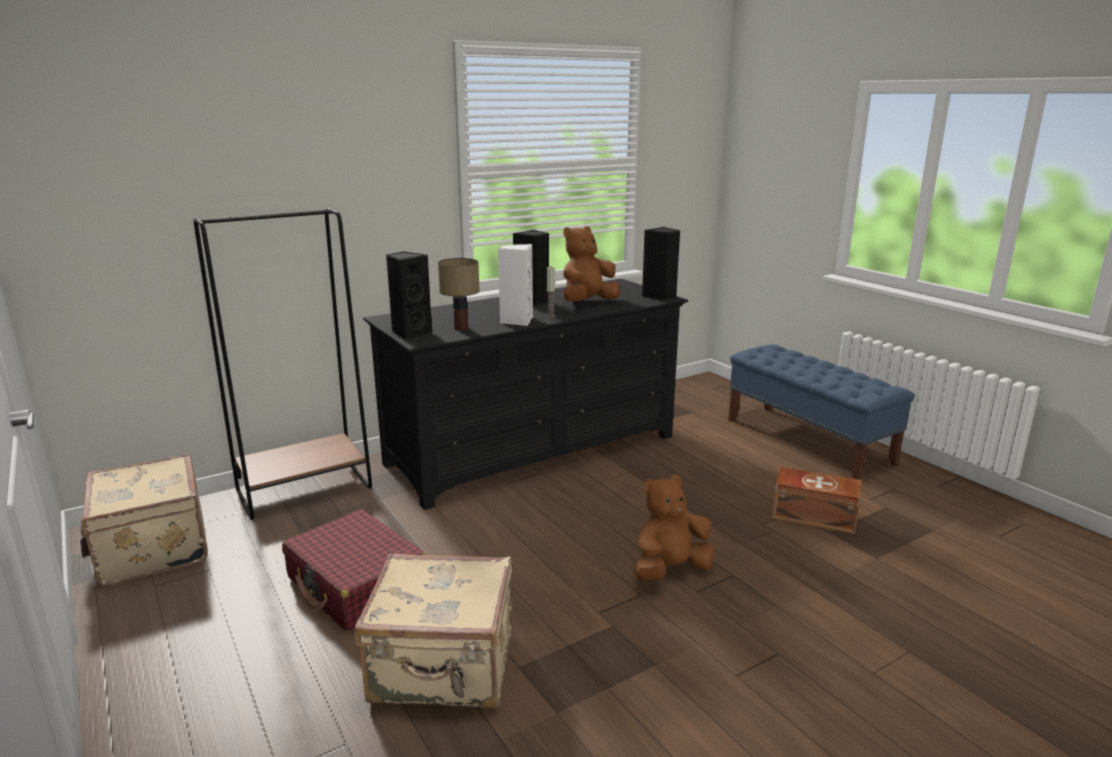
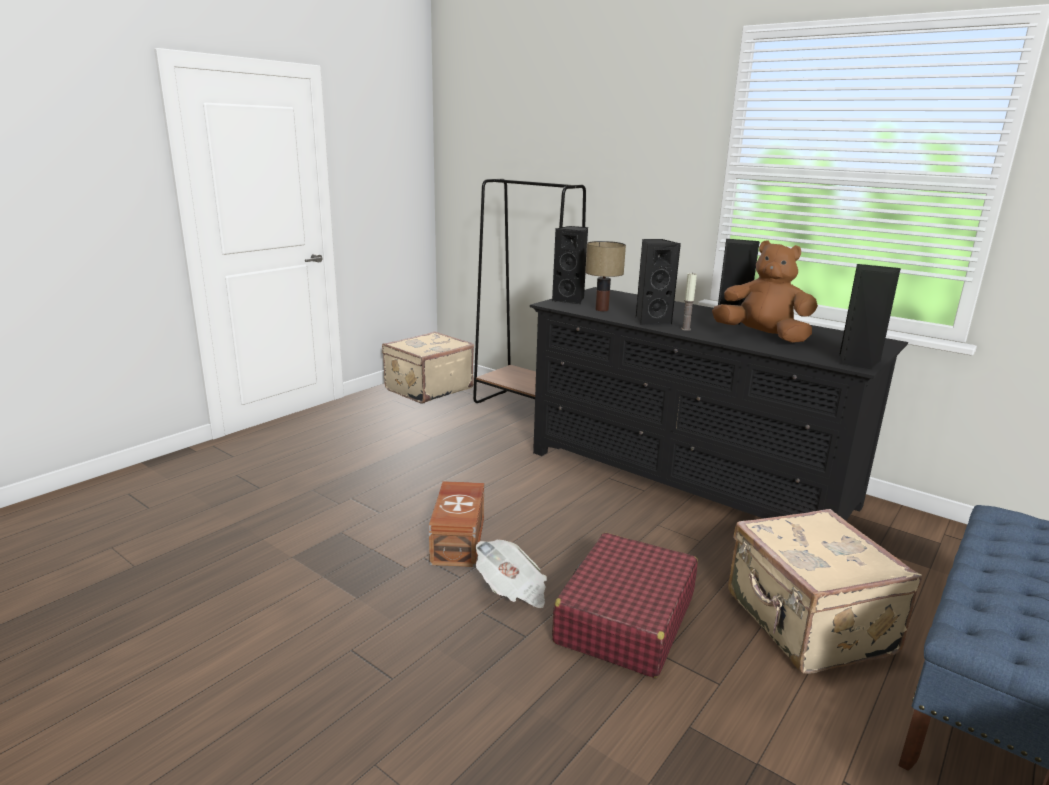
camera: 70 degrees right, 0 degrees up
red suitcase [282,509,426,632] -> red suitcase moved to [552,533,698,678]
beige suitcase [355,553,512,709] -> beige suitcase moved to [728,509,922,674]
white speaker [498,244,533,326] -> black speaker [636,239,681,325]
brown plush toy [635,475,714,581] -> newspaper [476,540,547,608]
brown storage box [772,467,862,534] -> brown storage box moved to [429,481,484,567]

